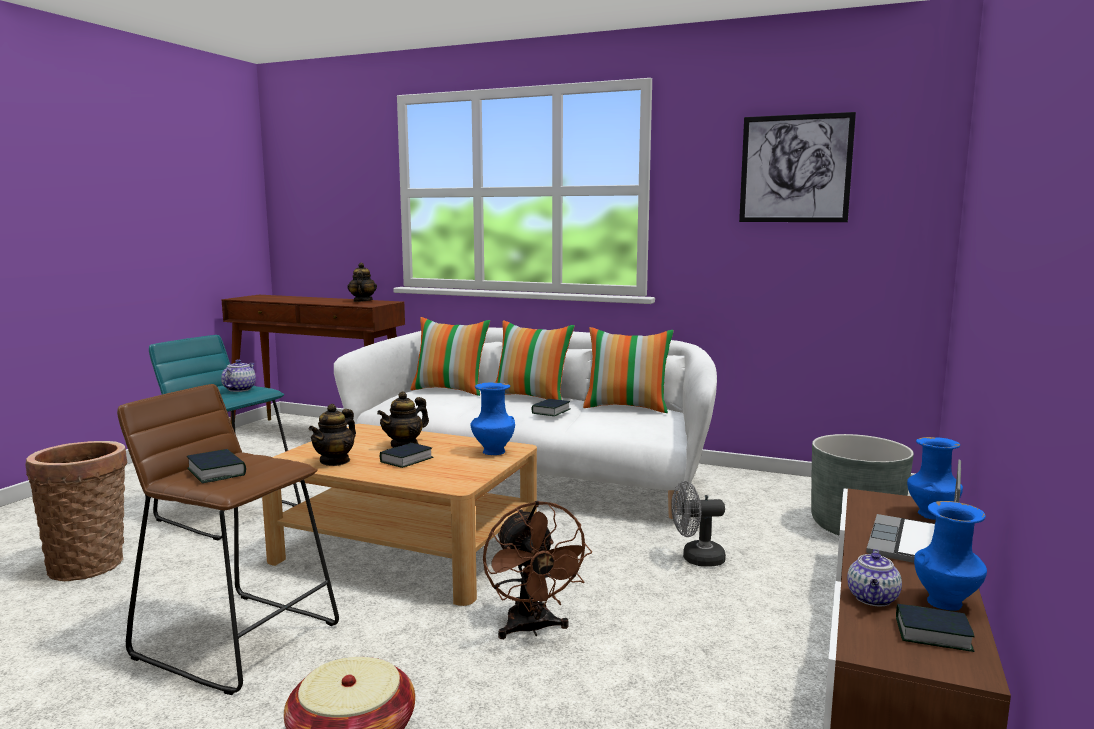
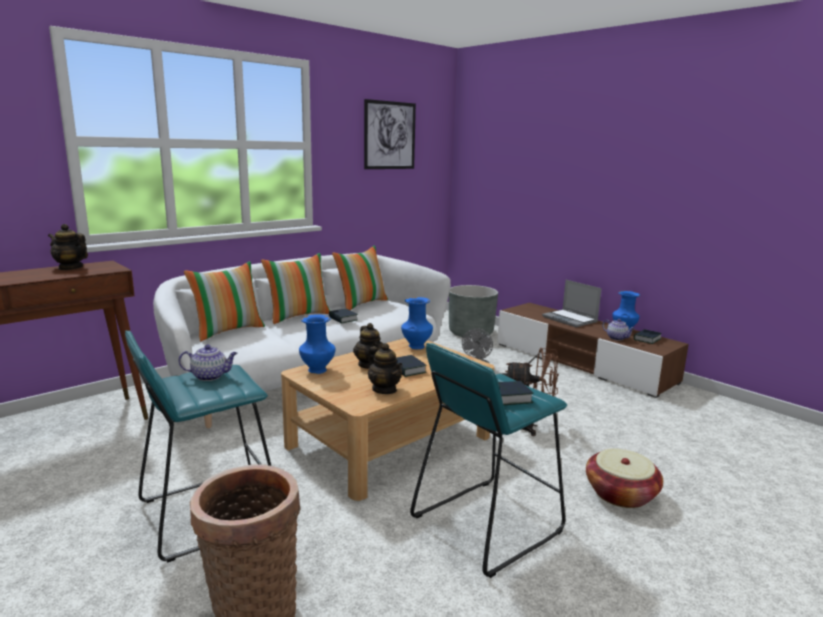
camera: 65 degrees left, 5 degrees up
brown stool [117,384,339,695] -> turquoise stool [410,343,567,578]
teapot [221,359,256,392] -> teapot turned 135 degrees clockwise [179,345,237,381]
blue vase [907,437,963,520] -> blue vase moved to [299,314,335,374]

